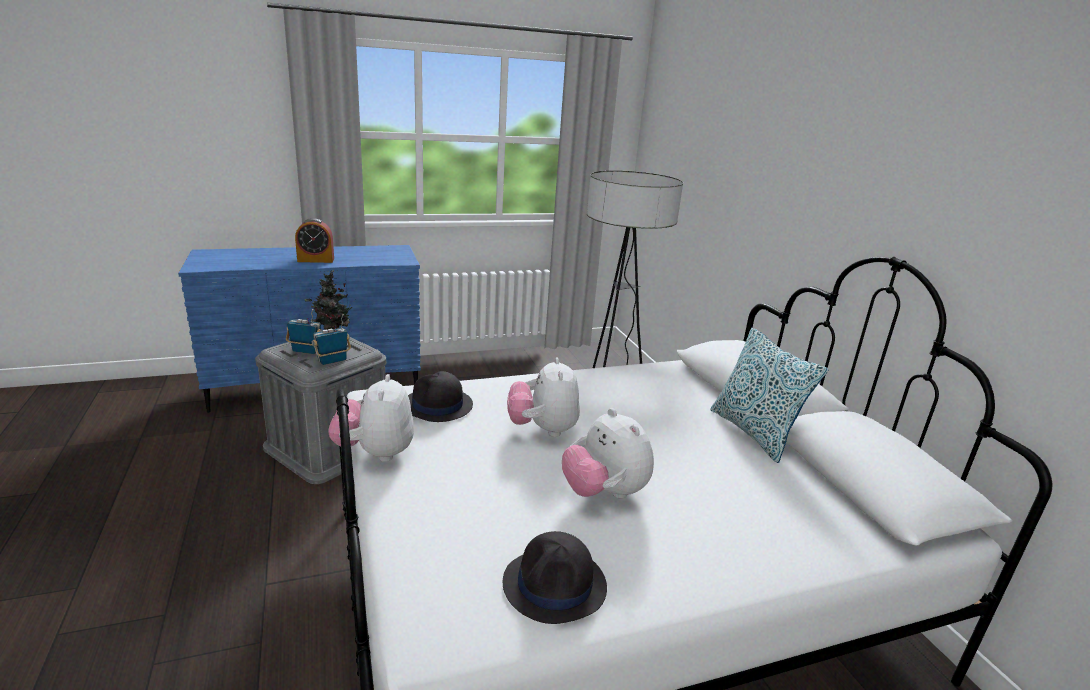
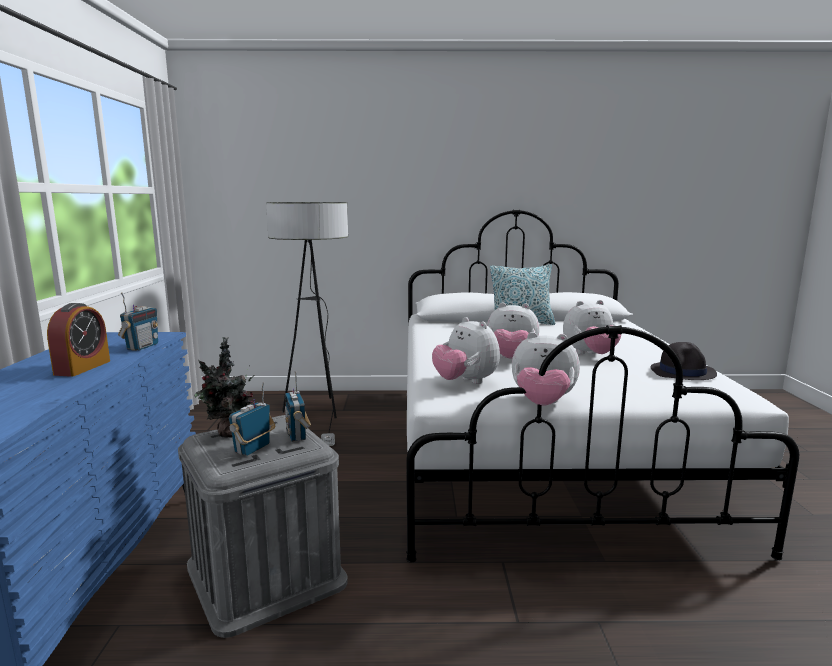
camera: 70 degrees left, 10 degrees down
black hat [408,371,473,422] -> plush toy [432,317,500,384]
none -> radio [118,292,158,351]

